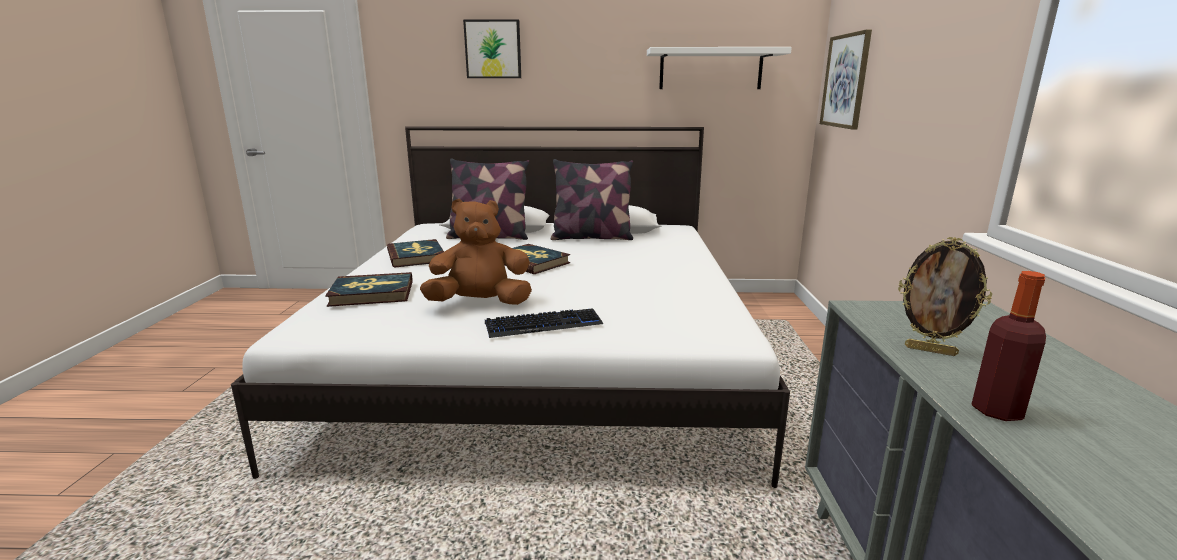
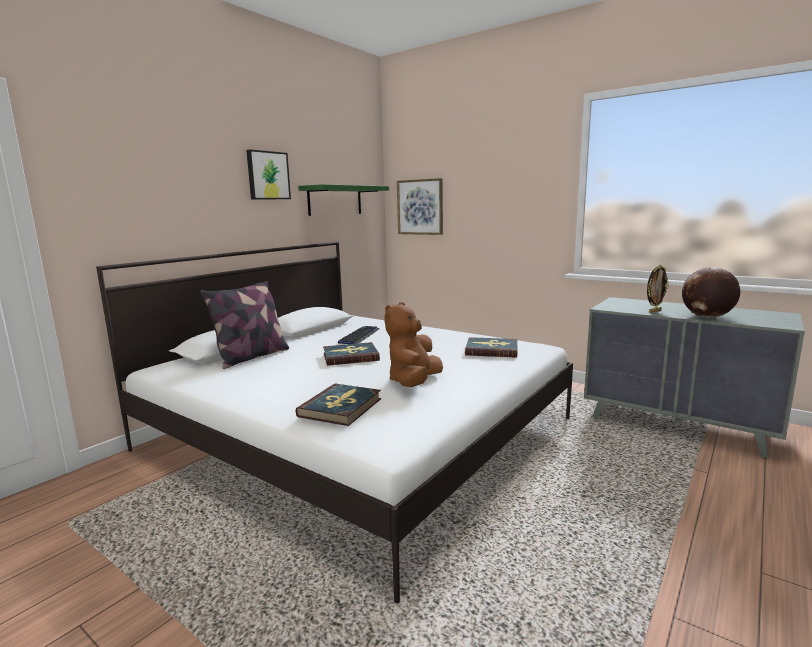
camera: 55 degrees left, 5 degrees down
book [387,239,444,268] -> book moved to [465,337,517,358]
picture [463,19,521,78] -> picture moved to [246,149,291,199]
keyboard [485,308,603,338] -> keyboard moved to [338,326,379,344]
pillow [550,159,633,240] -> none
white shelf [647,47,792,89] -> green shelf [298,184,389,216]
bottle [972,271,1046,421] -> globe [682,267,740,318]

